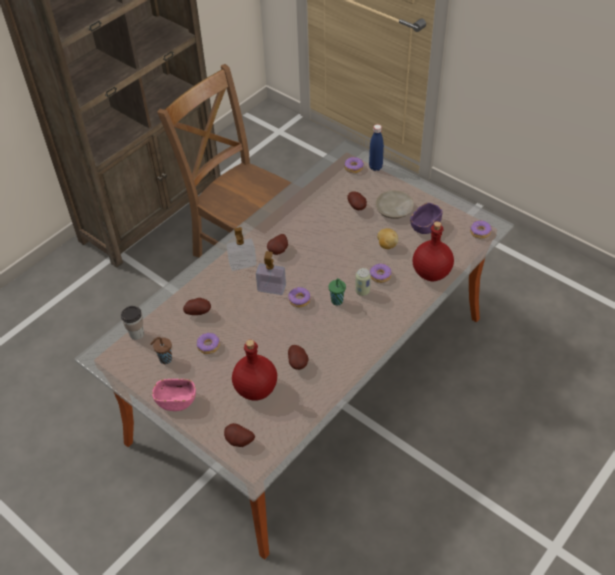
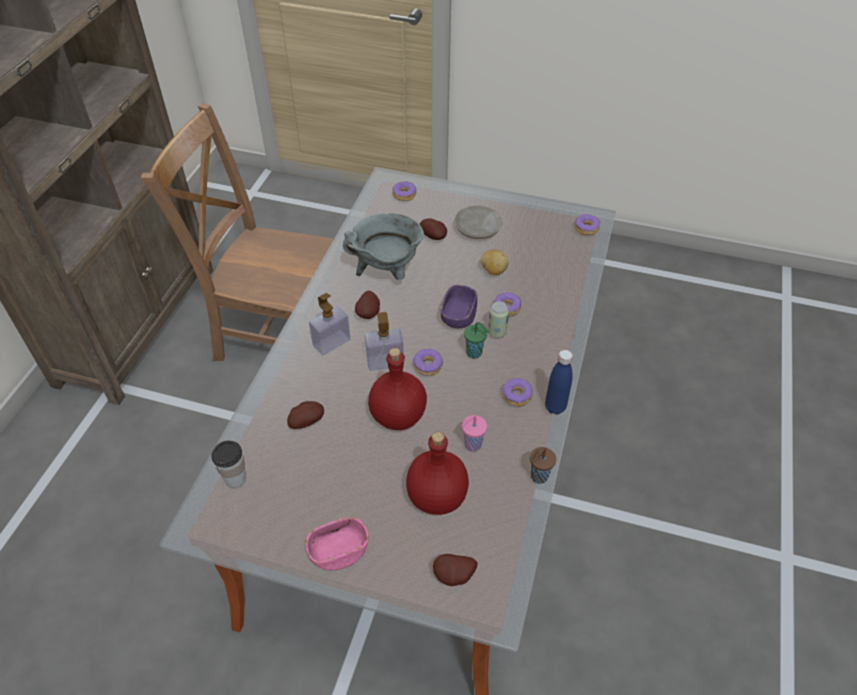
camera: 25 degrees left, 0 degrees up
brown cup [150,337,172,364] -> brown cup moved to [530,447,556,484]
donut [197,333,220,354] -> donut moved to [502,378,533,406]
potato [288,345,309,370] -> pink cup [461,415,487,451]
blue bottle [369,124,384,171] -> blue bottle moved to [545,350,573,414]
purple bowl [410,203,443,234] -> purple bowl moved to [441,285,477,328]
red bottle [413,221,454,281] -> red bottle moved to [368,348,427,430]
none -> grey cooking pot [343,213,424,280]

